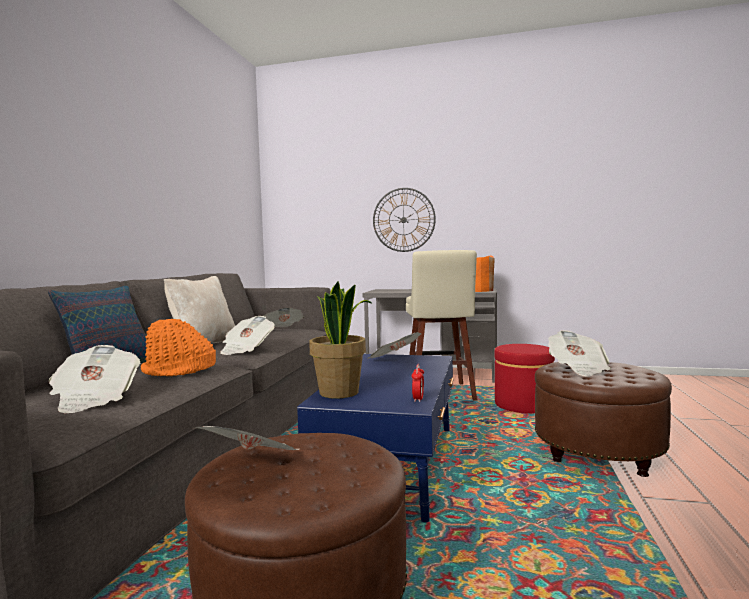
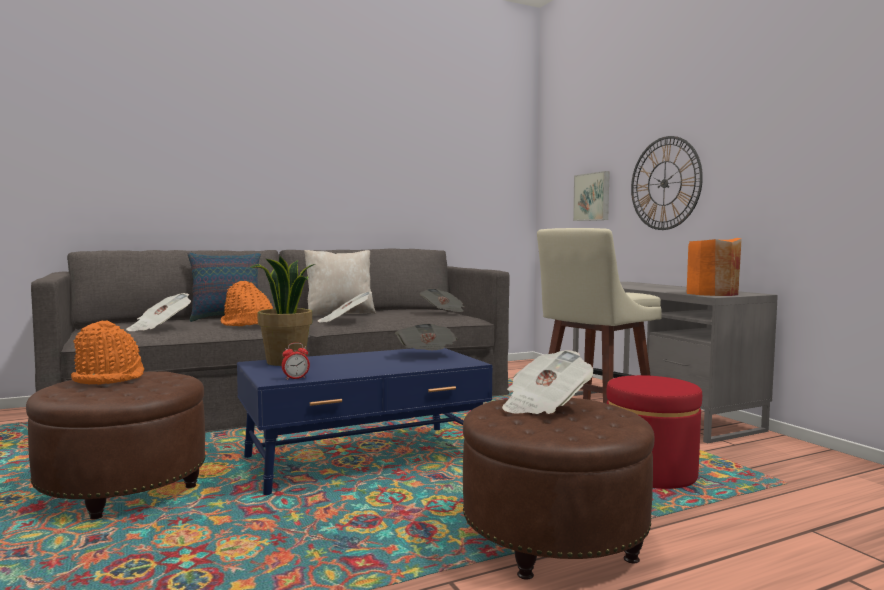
camera: 50 degrees right, 0 degrees up
newspaper [195,426,298,450] -> orange hat [71,320,144,385]
none -> picture [573,171,610,221]

